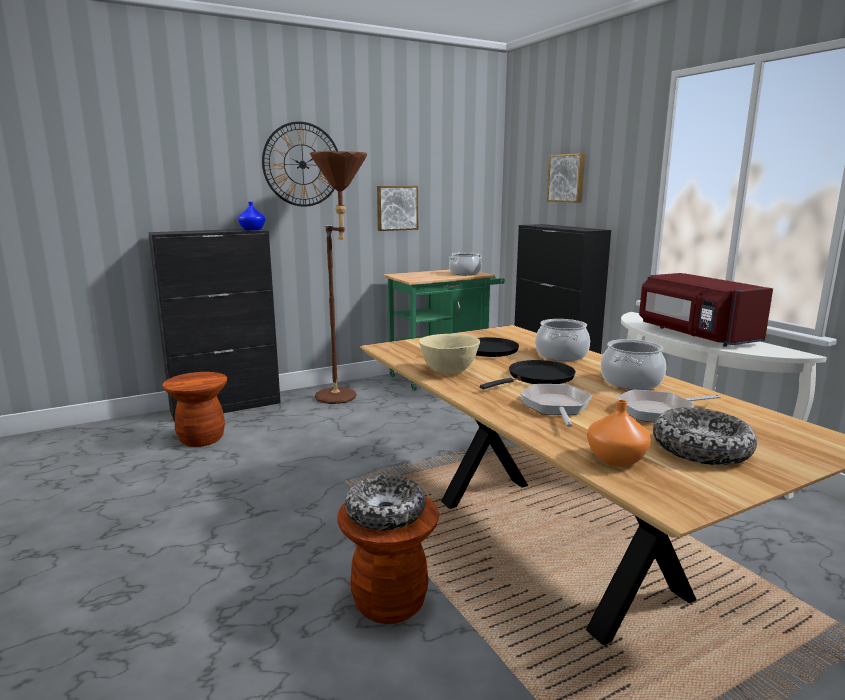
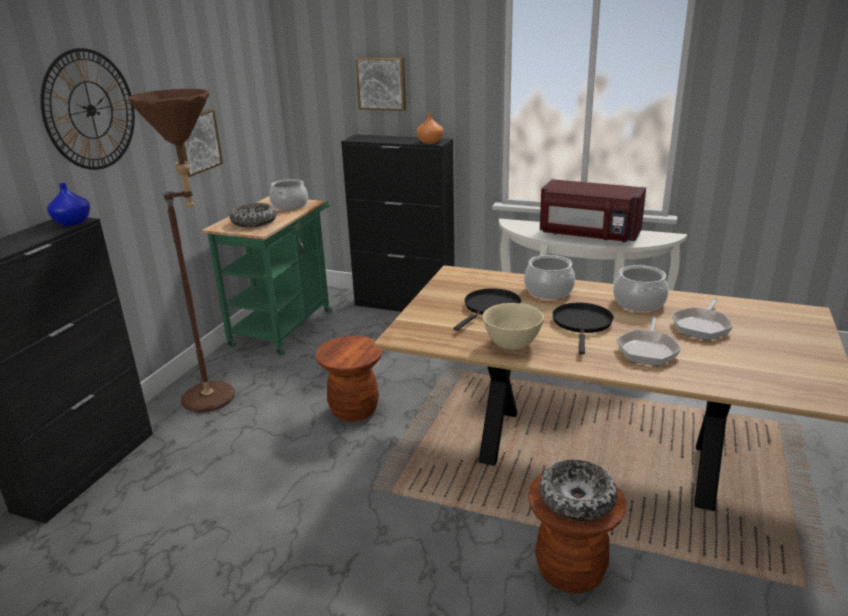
camera: 40 degrees left, 10 degrees up
brown stool [162,372,227,447] -> brown stool moved to [315,336,383,422]
frying pan [520,384,593,427] -> frying pan turned 120 degrees counterclockwise [616,317,681,366]
orange vase [587,400,651,467] -> orange vase moved to [416,113,443,144]
bowl [653,407,757,465] -> bowl moved to [230,203,276,227]

